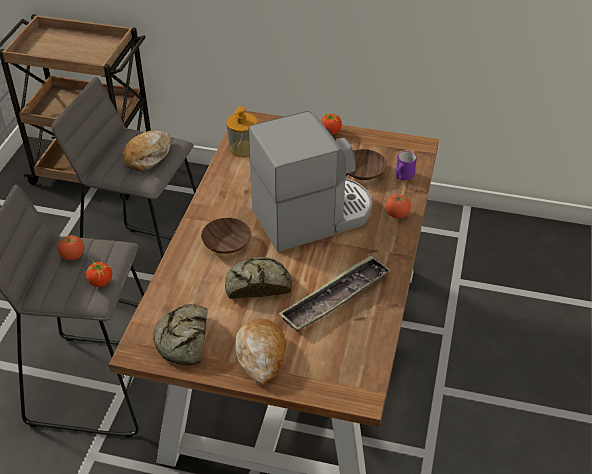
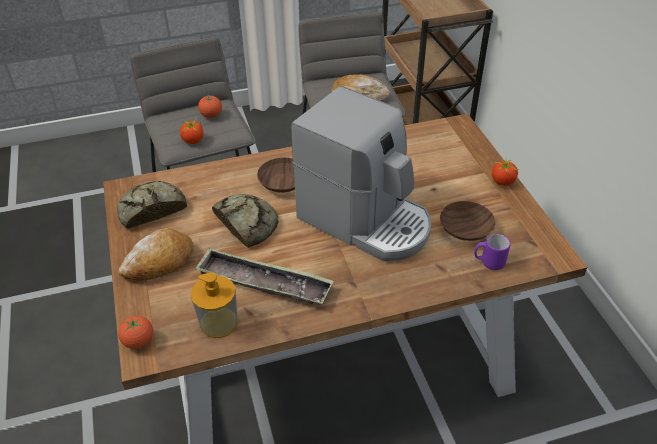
camera: 60 degrees right, 0 degrees up
soap dispenser [226,106,257,157] -> soap dispenser moved to [191,273,238,338]
tomato [385,194,411,219] -> tomato moved to [118,316,153,349]

